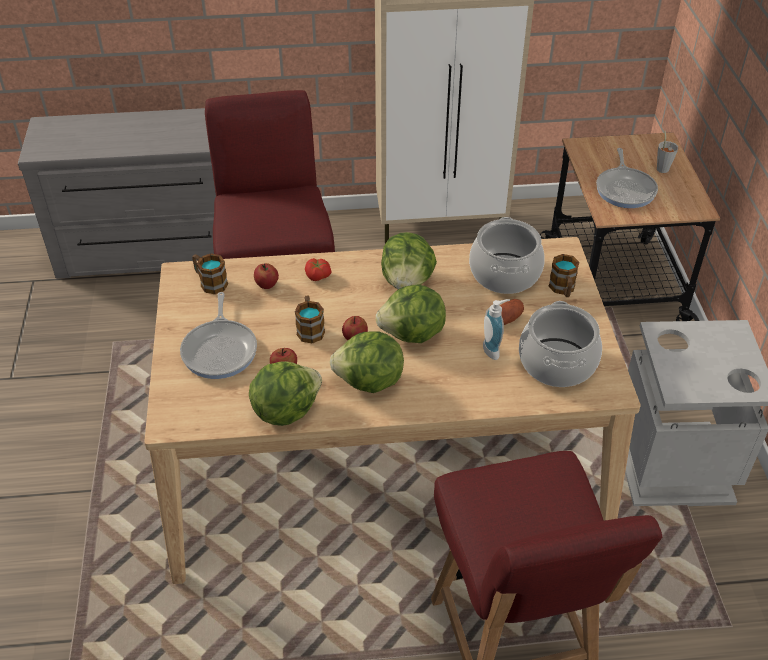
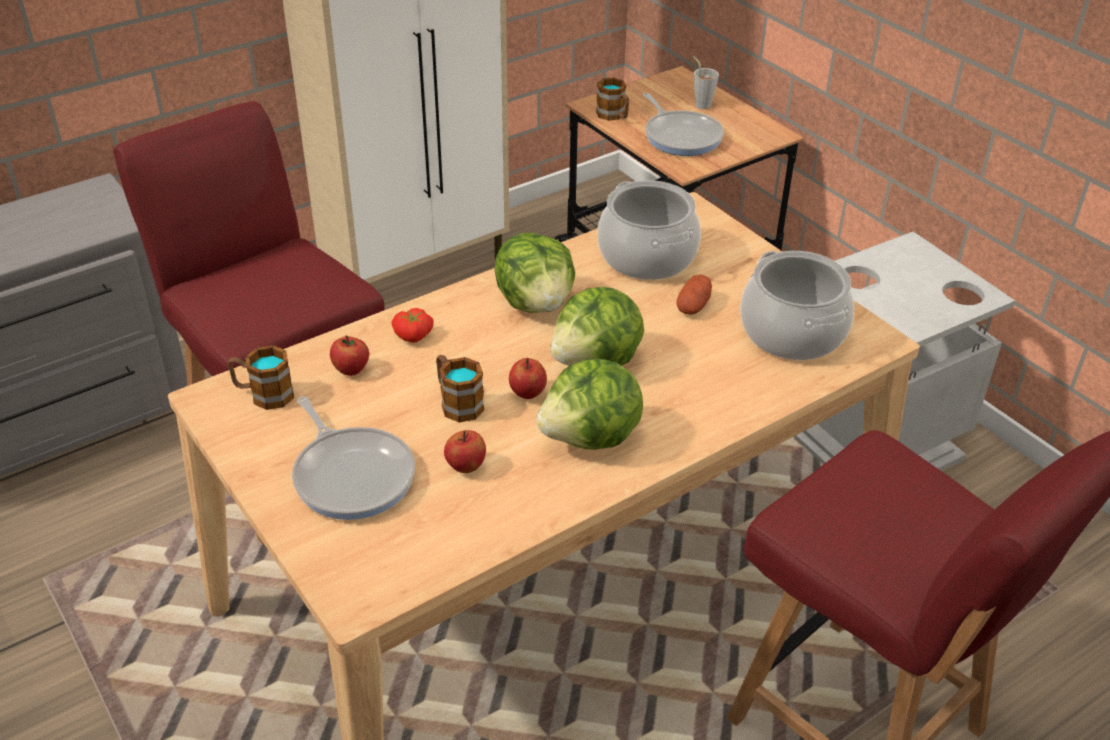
camera: 30 degrees left, 5 degrees down
lettuce [249,361,322,426] -> none
soap dispenser [483,299,510,360] -> none
mug [548,254,579,297] -> mug moved to [596,78,629,121]

